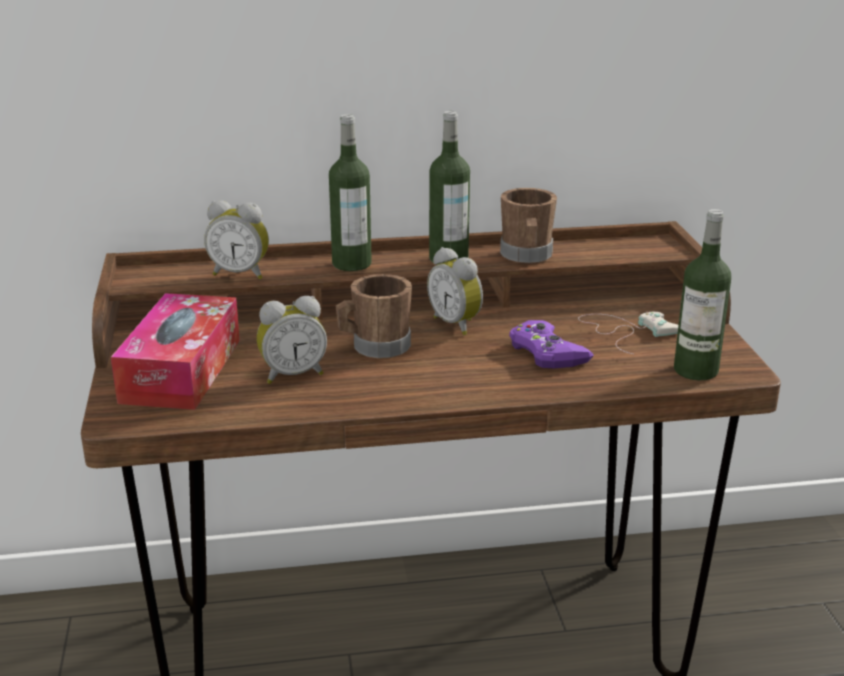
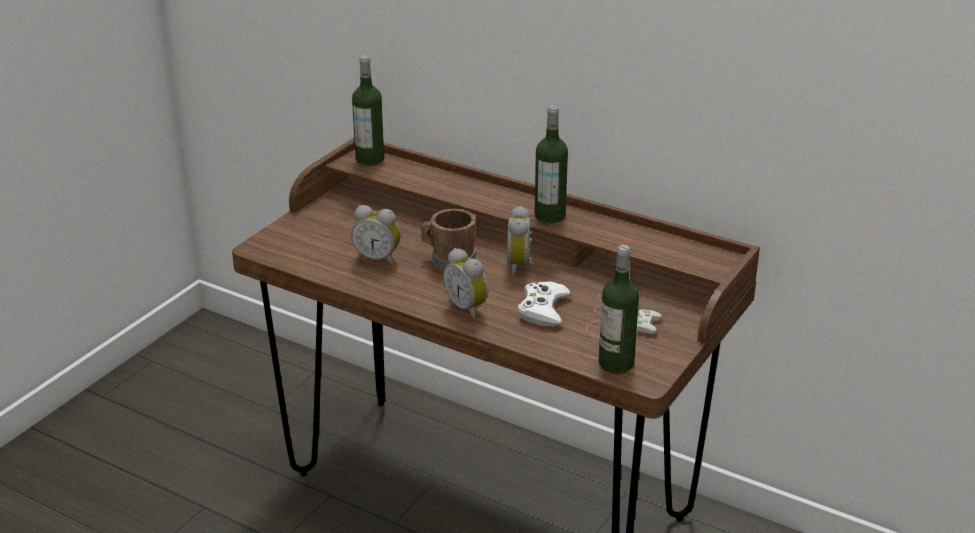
camera: 40 degrees right, 5 degrees up
tissue box [111,293,240,410] -> none
alarm clock [204,200,269,279] -> alarm clock moved to [443,248,489,320]
bottle [329,114,372,271] -> bottle moved to [352,55,384,166]
brown mug [500,188,557,263] -> none
purple game controller [509,320,594,368] -> white game controller [518,281,570,327]

